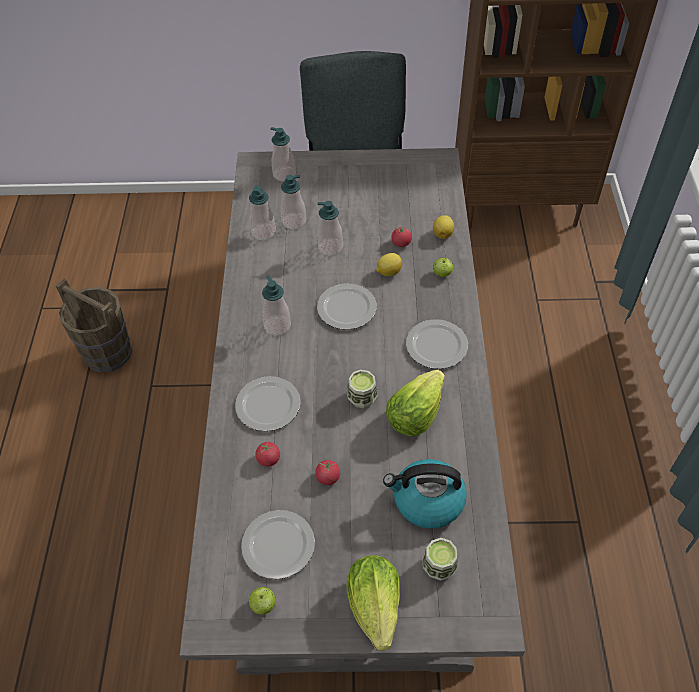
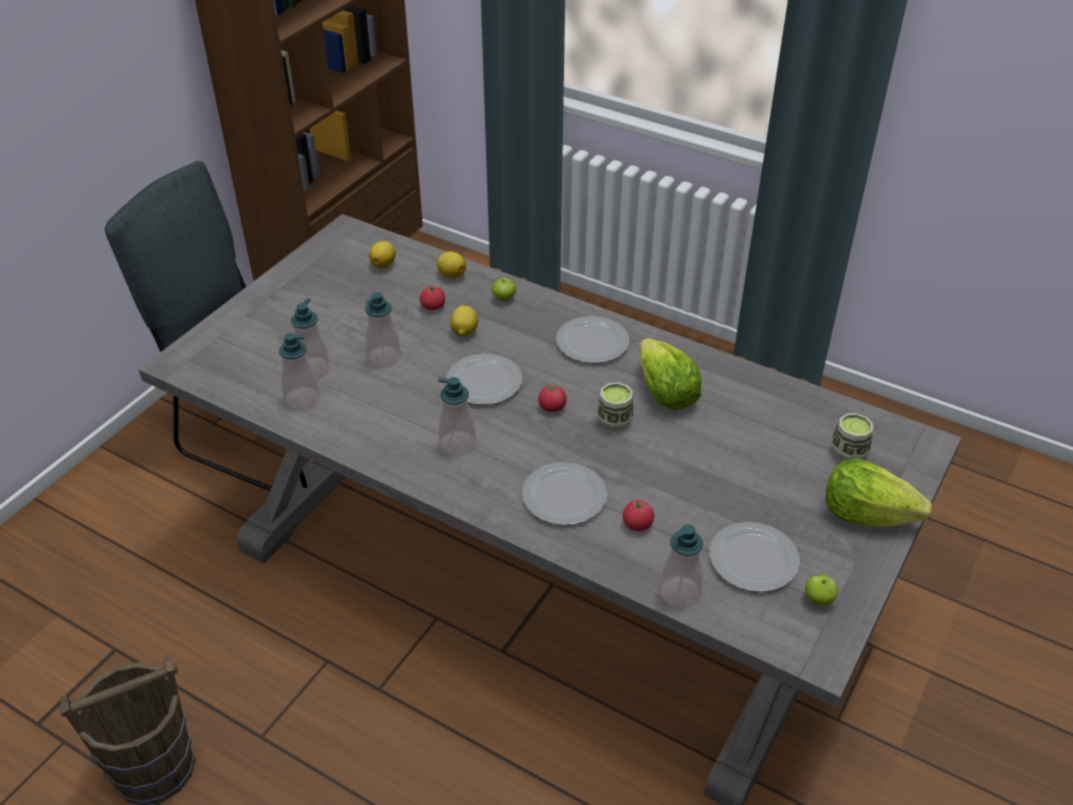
camera: 60 degrees left, 10 degrees down
soap dispenser [270,127,296,182] -> soap dispenser moved to [659,524,703,608]
tomato [315,459,340,485] -> tomato moved to [538,381,567,412]
kettle [383,459,467,529] -> none
none -> lemon [369,241,396,269]

